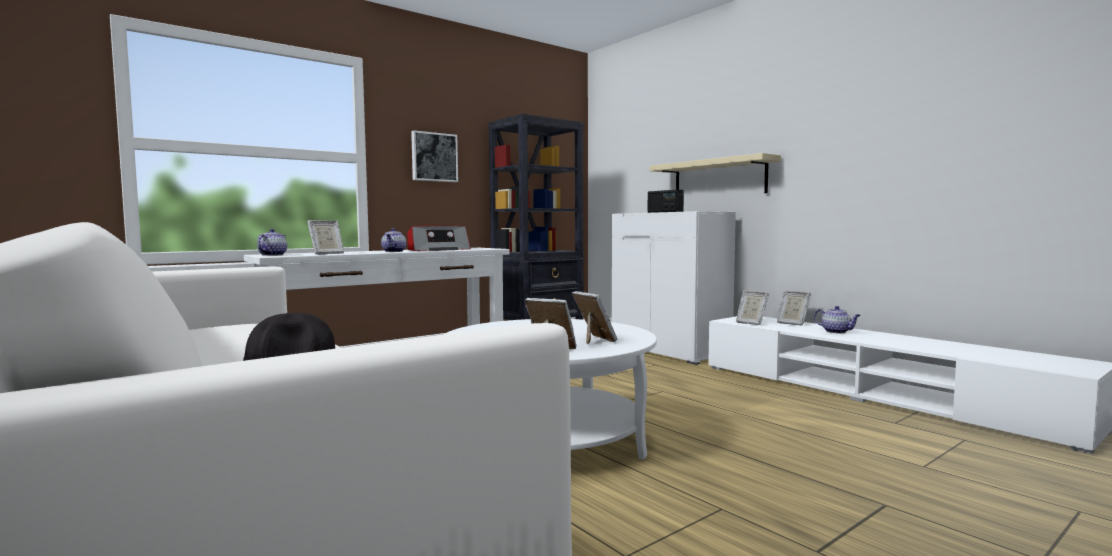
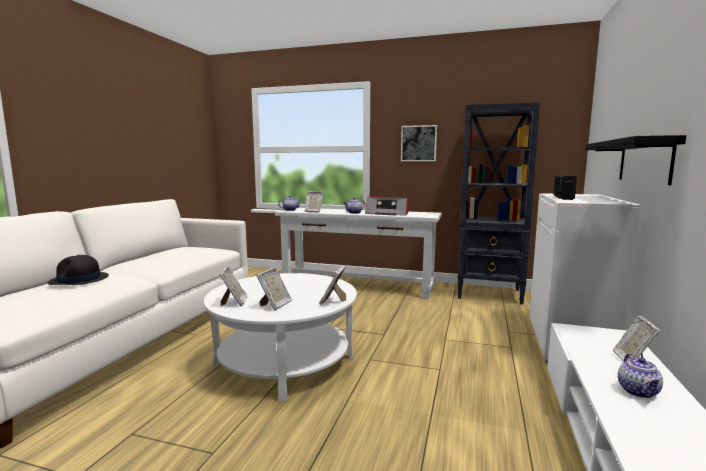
camera: 55 degrees right, 5 degrees up
beige shelf [649,153,781,193] -> black shelf [585,135,686,185]
picture frame [736,290,769,325] -> picture frame moved to [319,266,346,305]

